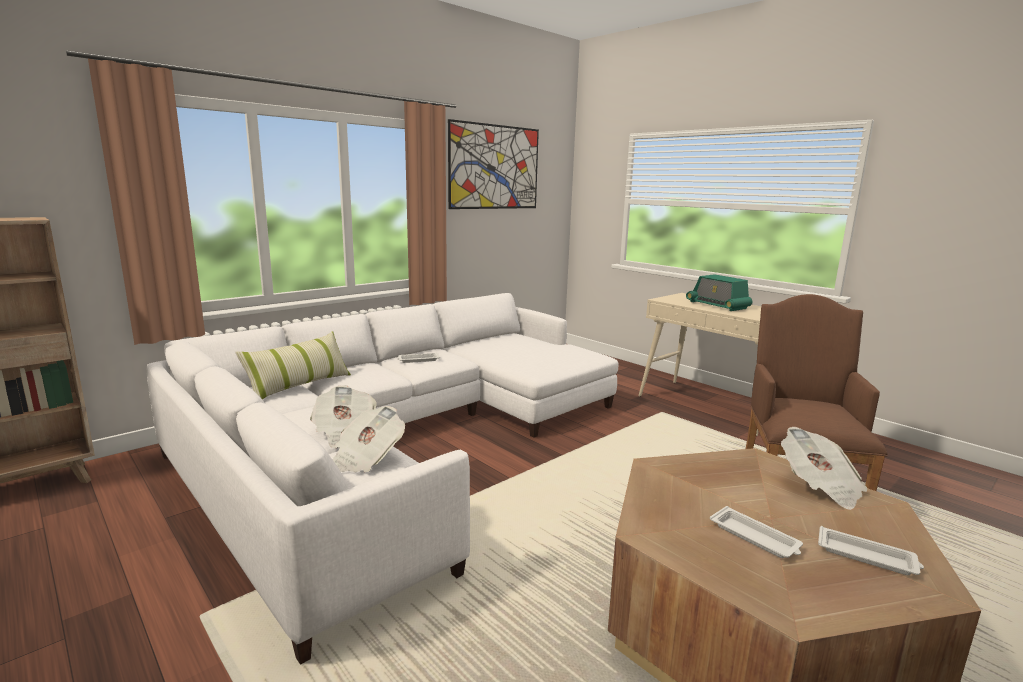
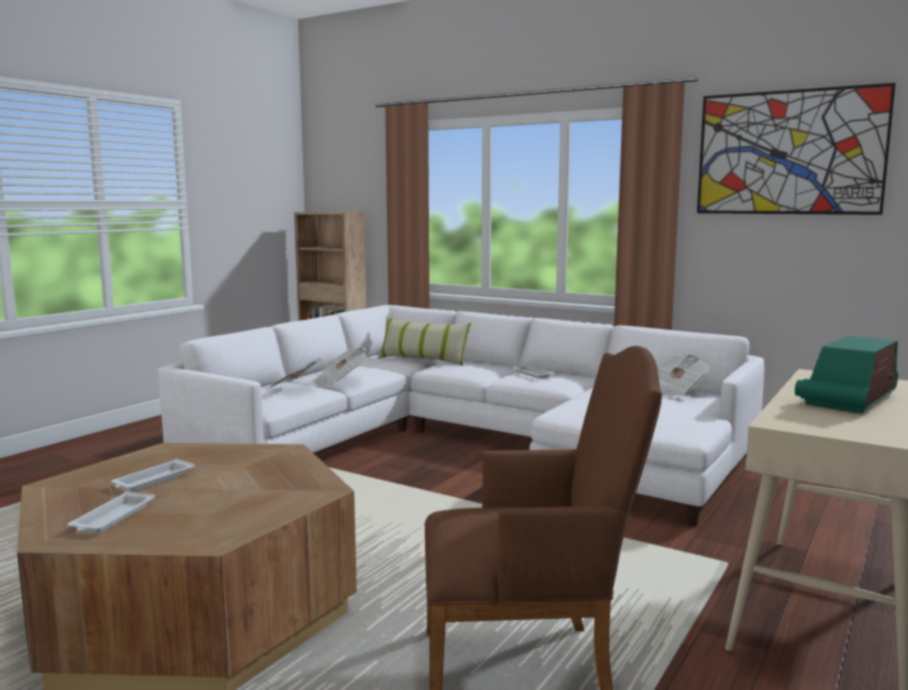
camera: 75 degrees right, 5 degrees down
newspaper [781,427,868,510] -> newspaper moved to [657,354,710,396]

